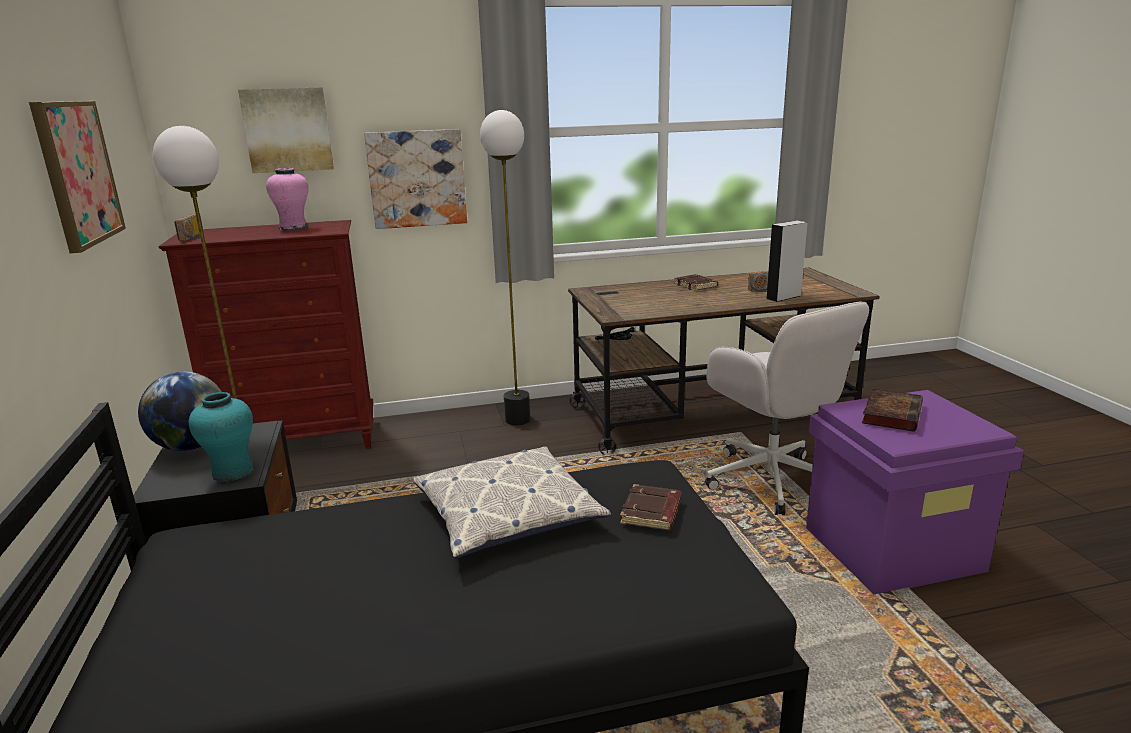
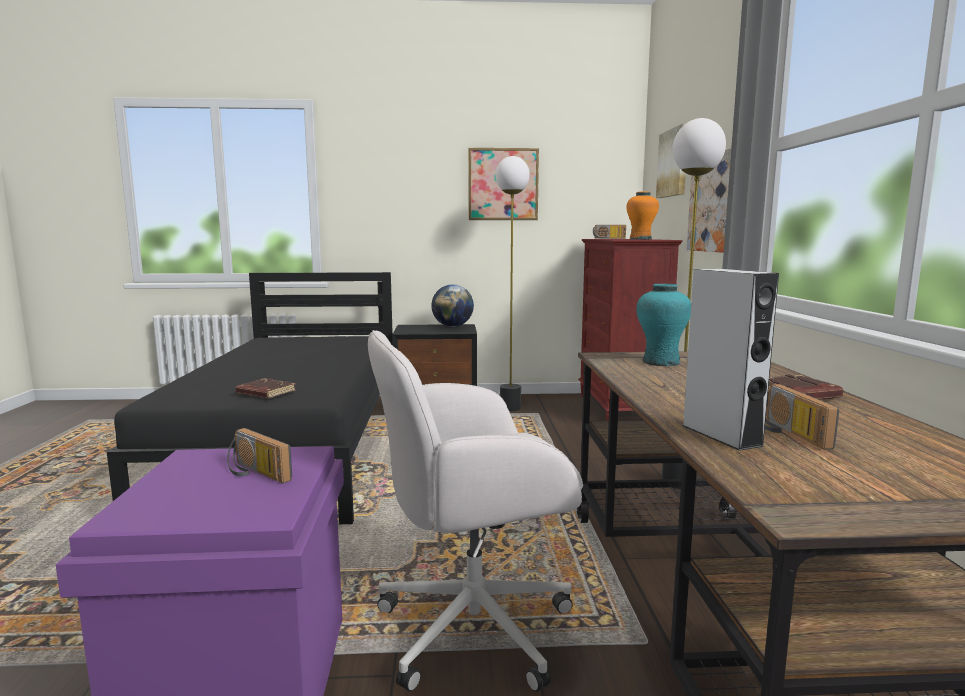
camera: 100 degrees right, 10 degrees down
turquoise vase [189,392,254,483] -> turquoise vase moved to [636,284,691,366]
pink vase [266,168,308,230] -> orange vase [627,192,659,239]
pillow [413,447,611,559] -> none
book [862,389,923,432] -> radio [227,428,292,483]

